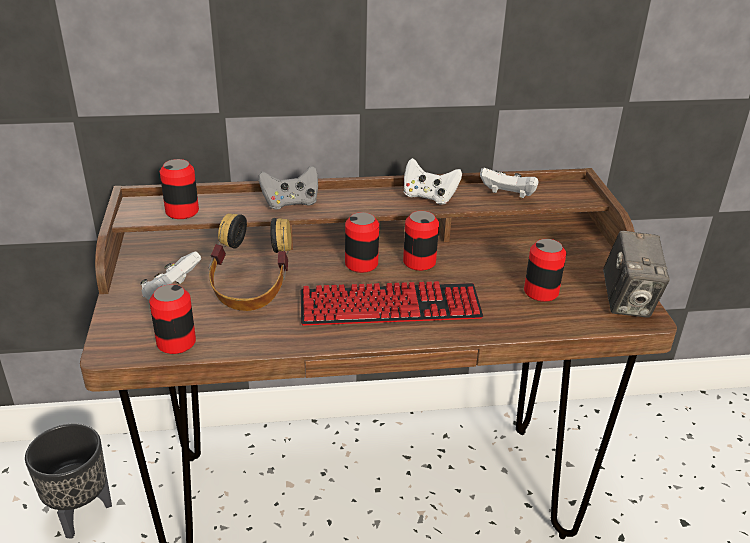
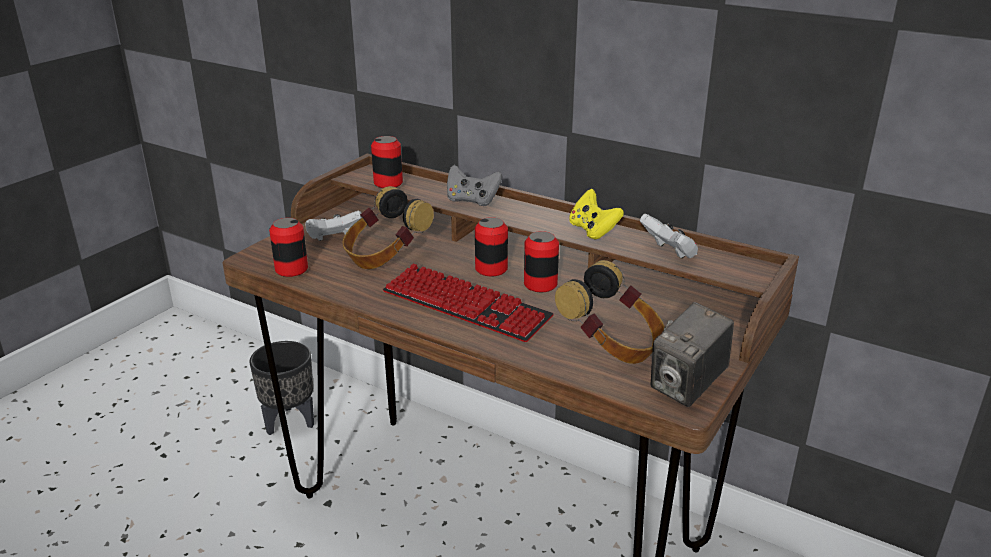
camera: 40 degrees right, 5 degrees down
white game controller [404,158,462,204] -> yellow game controller [569,189,624,239]
can [524,239,566,302] -> headphones [555,260,665,364]

